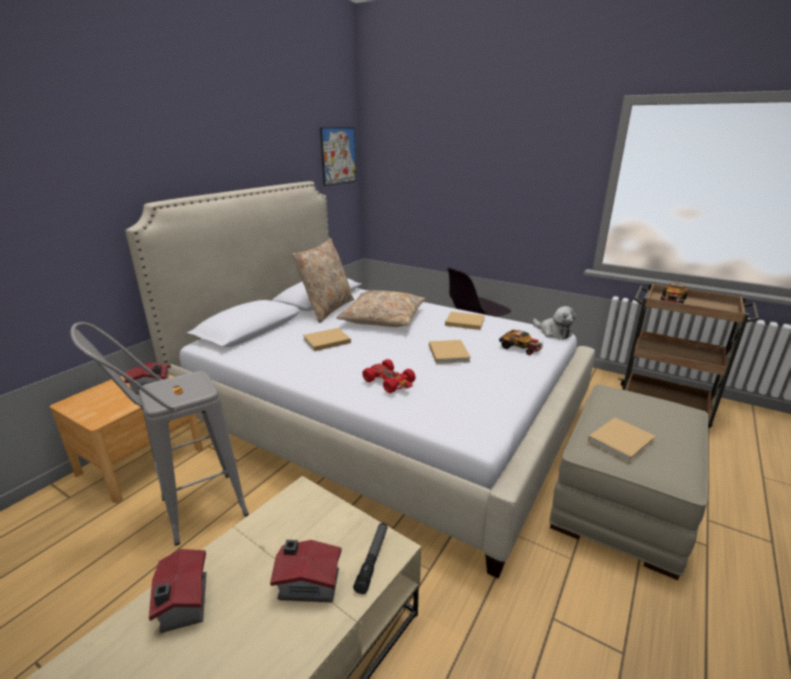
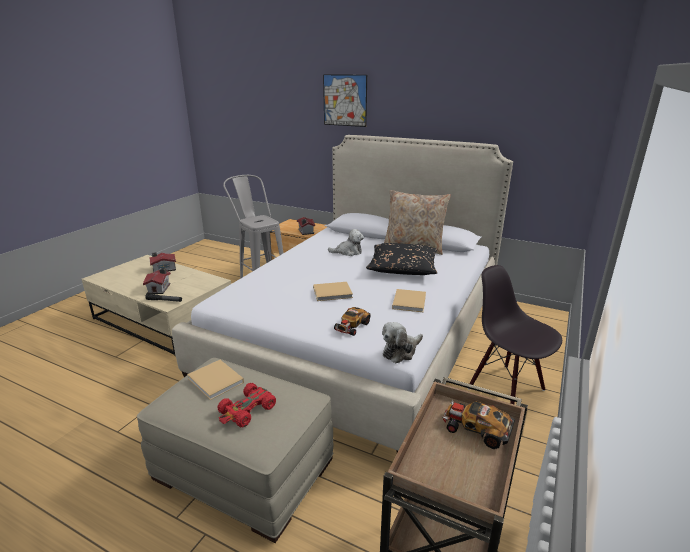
camera: 85 degrees right, 0 degrees up
beige book [303,328,351,351] -> plush toy [328,229,364,256]
picture [320,128,356,186] -> picture moved to [323,74,367,127]
beige pillow [336,290,425,327] -> black pillow [366,243,438,275]
red toy car [362,359,415,393] -> red toy car moved to [217,383,276,428]

